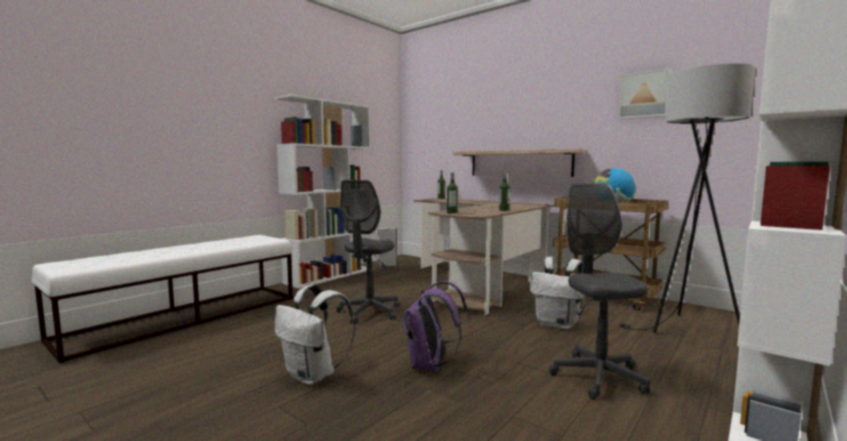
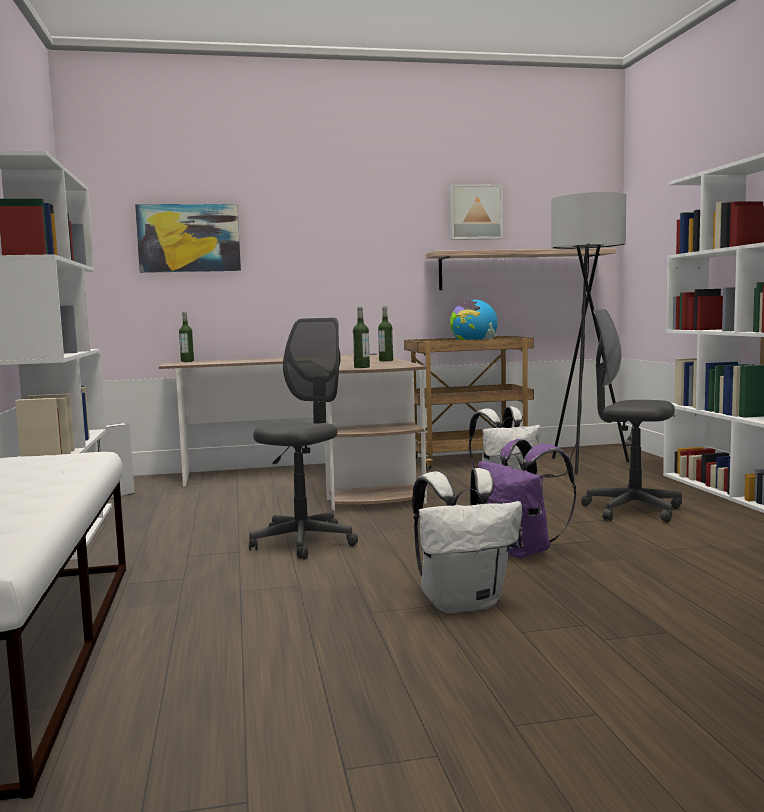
camera: 50 degrees left, 0 degrees up
grey office chair [336,180,399,324] -> grey office chair turned 120 degrees counterclockwise [249,317,358,560]
shelf [453,148,585,177] -> shelf moved to [425,248,616,290]
none -> picture [135,204,241,273]

